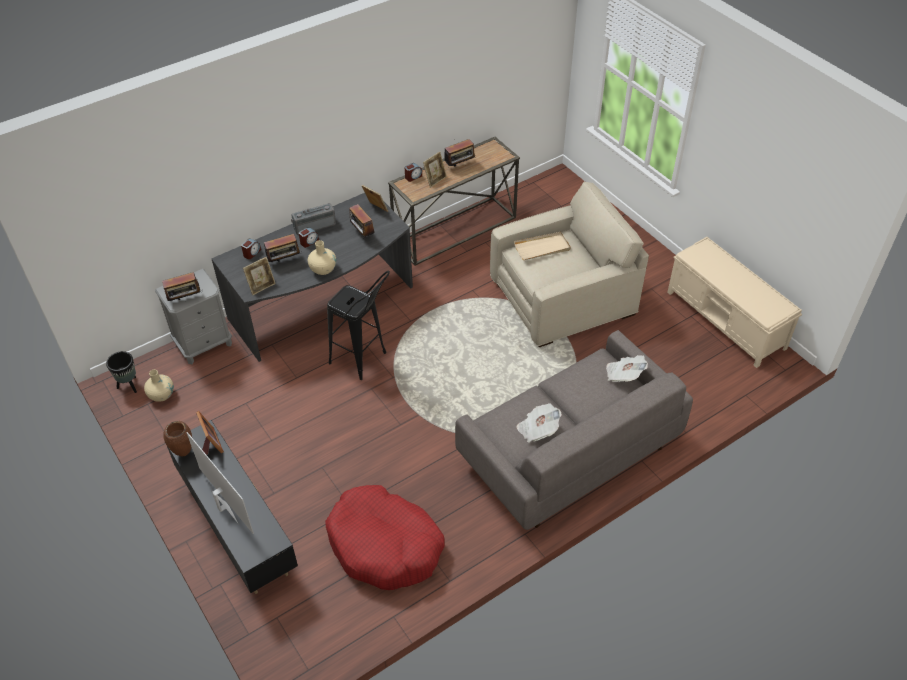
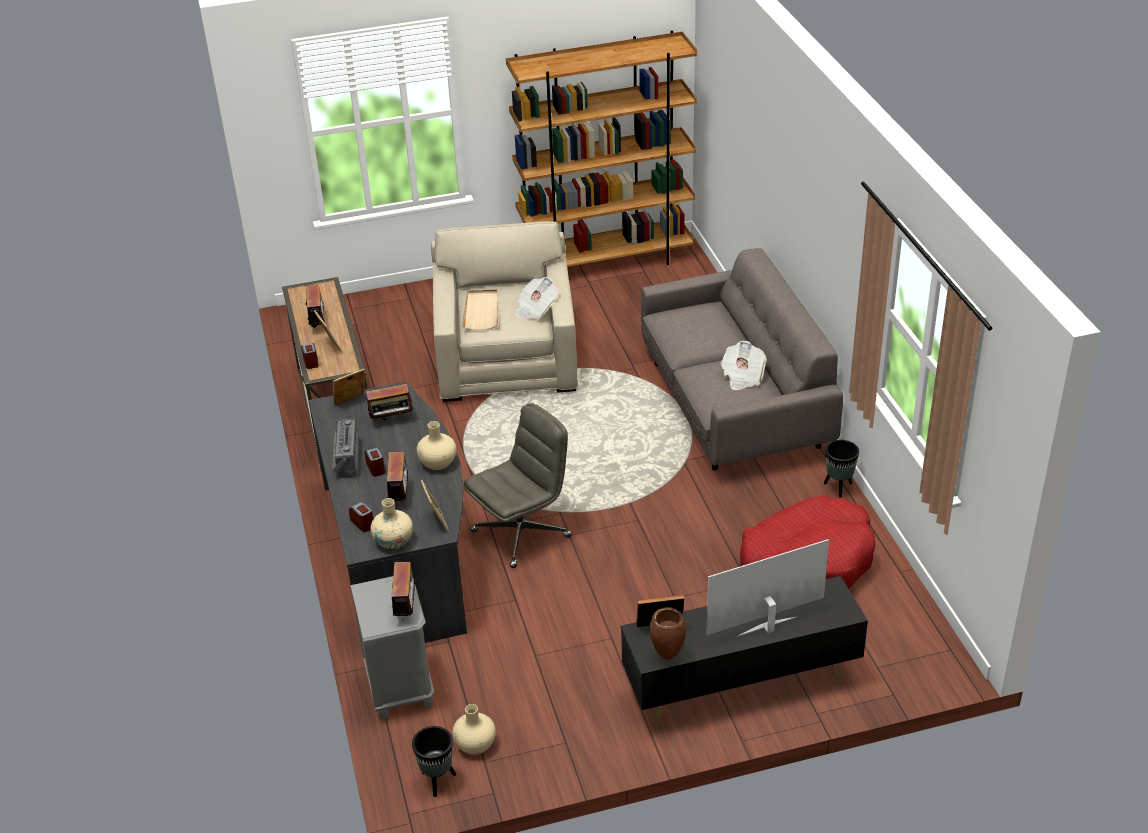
camera: 70 degrees left, 10 degrees down
black stool [327,271,390,380] -> grey office chair [464,403,572,568]
newspaper [606,355,648,382] -> newspaper moved to [515,277,559,319]
beige bench [667,237,802,368] -> brown bookcase [506,30,697,267]
none -> beige vase [370,498,413,549]
none -> black planter [824,440,859,498]

